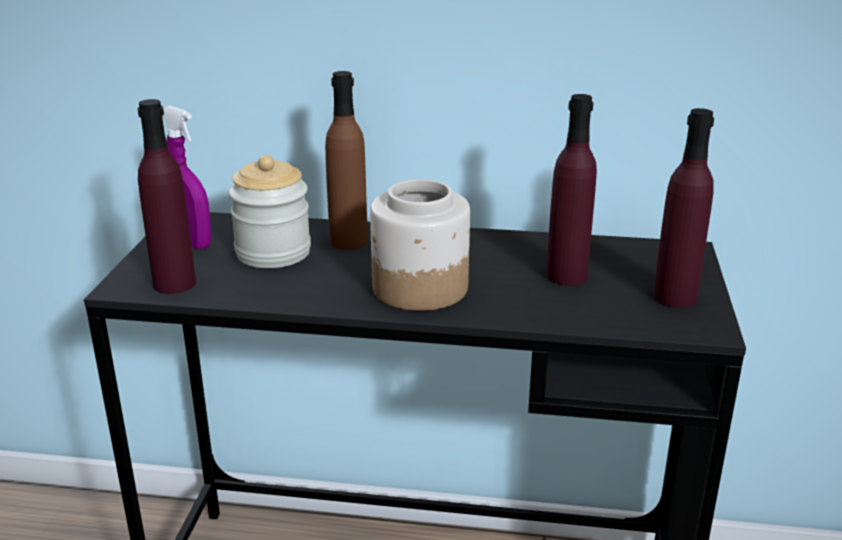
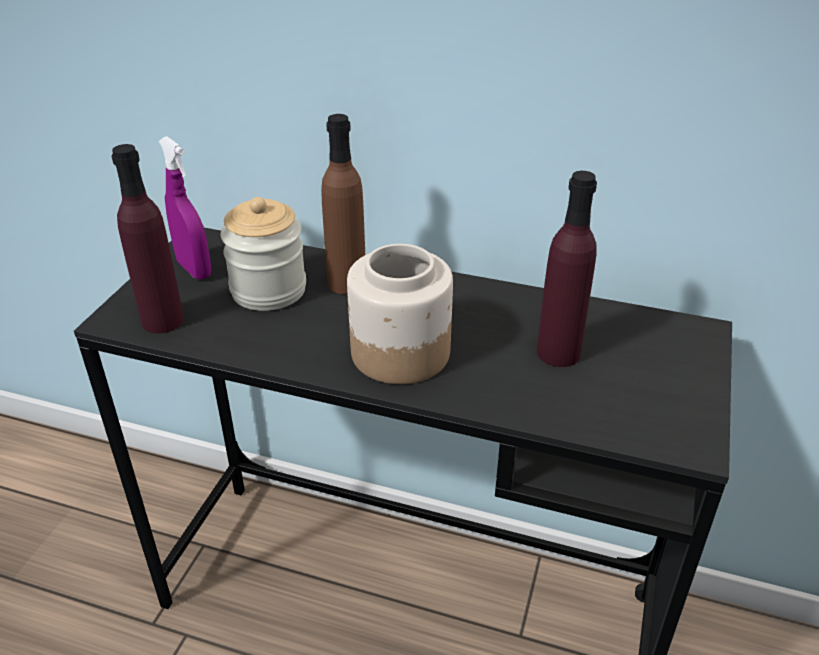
camera: 10 degrees right, 10 degrees up
purple bottle [653,108,714,308] -> none

